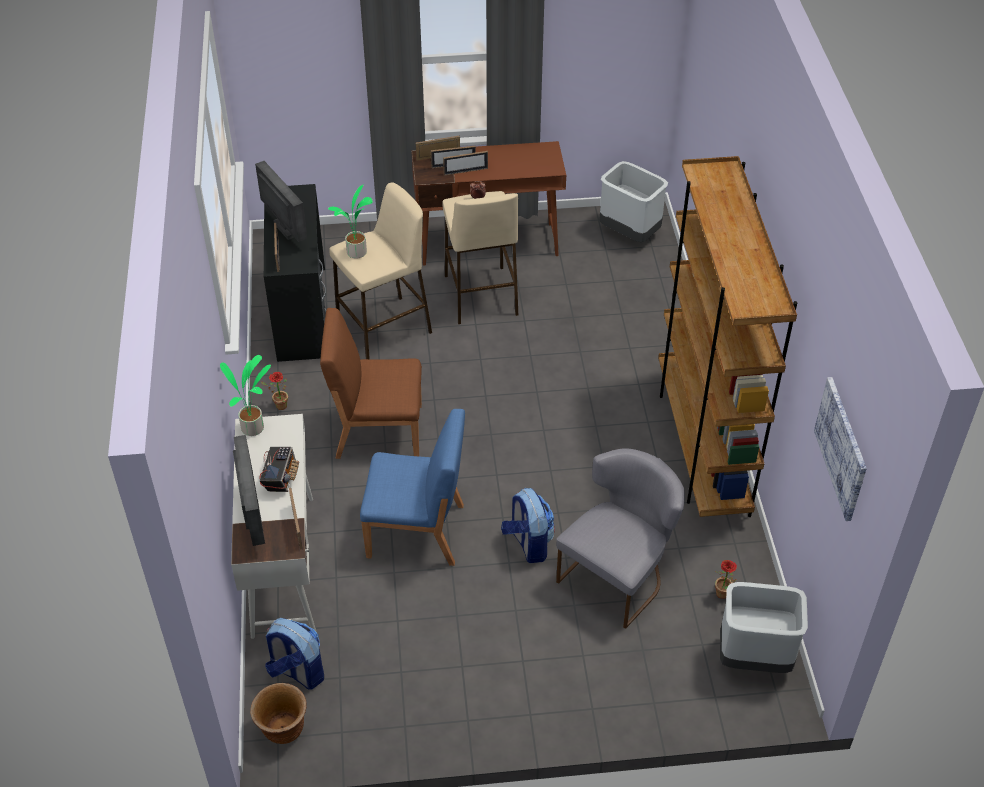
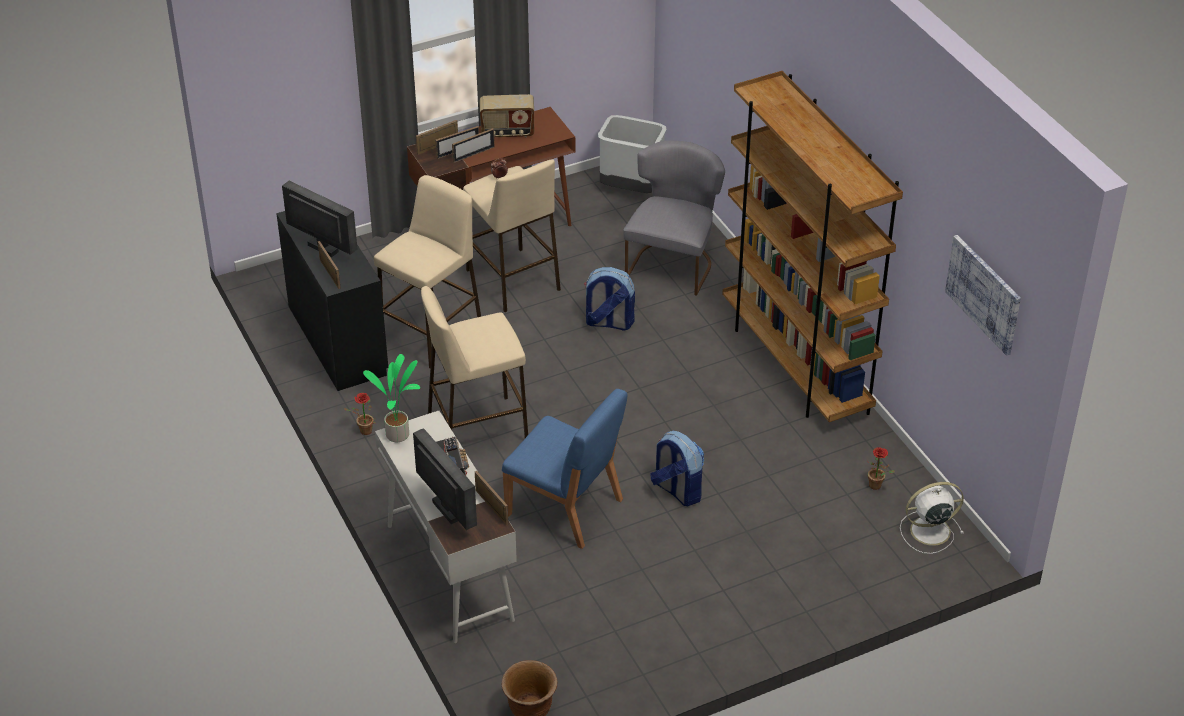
camera: 20 degrees left, 5 degrees down
backpack [265,618,324,690] -> backpack moved to [584,267,635,331]
brown chair [320,308,422,459] -> beige stool [421,286,528,438]
potted plant [328,184,373,259] -> none
blue chair [360,409,465,566] -> blue chair turned 45 degrees clockwise [502,389,627,549]
grey chair [556,448,685,629] -> grey chair moved to [623,141,725,296]
grey trash can [720,582,808,673] -> white fan [900,482,964,554]
none -> radio [480,94,534,137]

